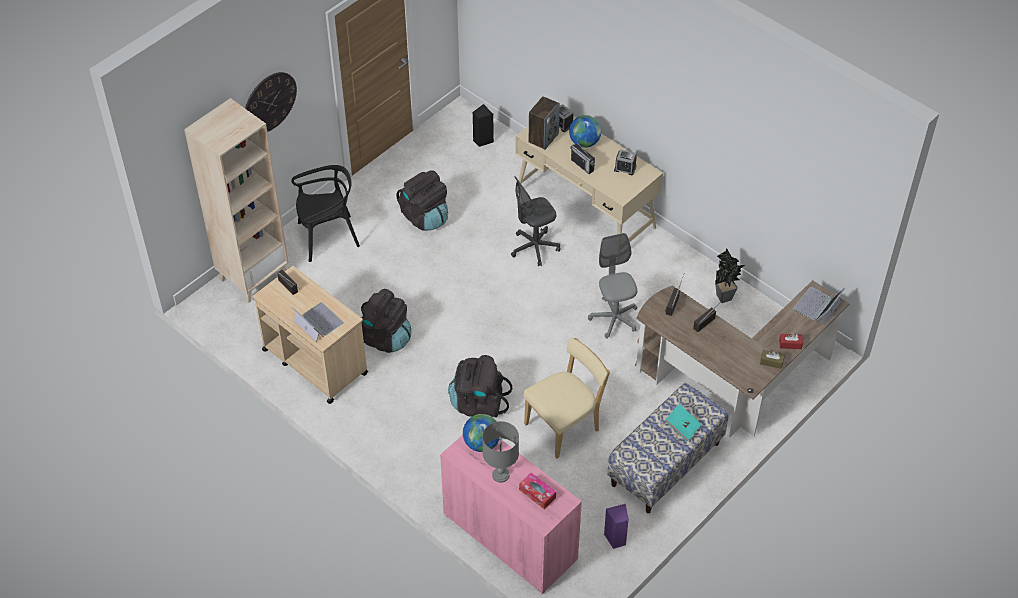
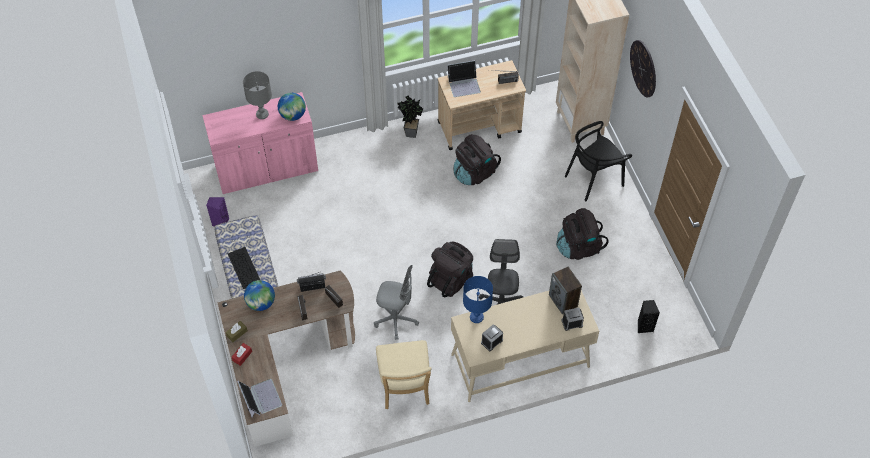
camera: 120 degrees right, 5 degrees up
black chair [291,165,360,262] -> black chair turned 45 degrees clockwise [565,121,632,201]
black backpack [448,355,512,418] -> black backpack moved to [427,242,473,297]
tissue box [519,473,556,509] -> none
beige chair [523,337,610,459] -> beige chair moved to [376,340,432,409]
globe [569,115,601,148] -> globe moved to [244,280,275,311]
radio [570,143,595,174] -> radio moved to [297,272,326,292]
turquoise book [665,404,702,441] -> keyboard [227,247,260,289]
potted plant [715,248,745,303] -> potted plant moved to [397,96,423,138]
none -> blue table lamp [463,276,493,323]

